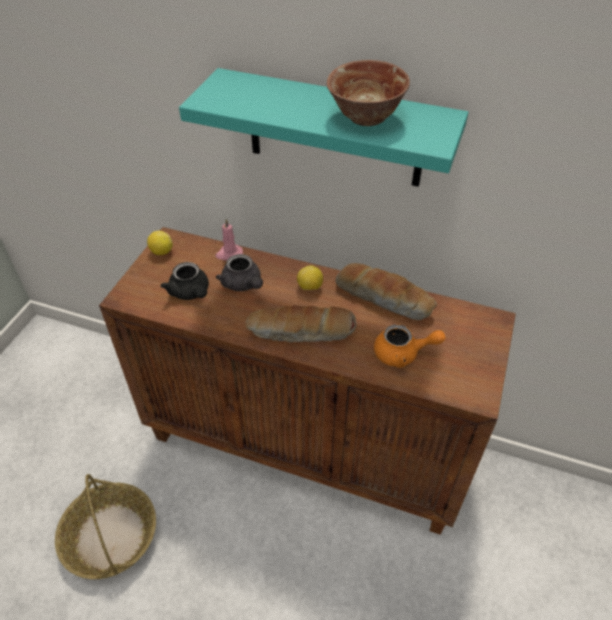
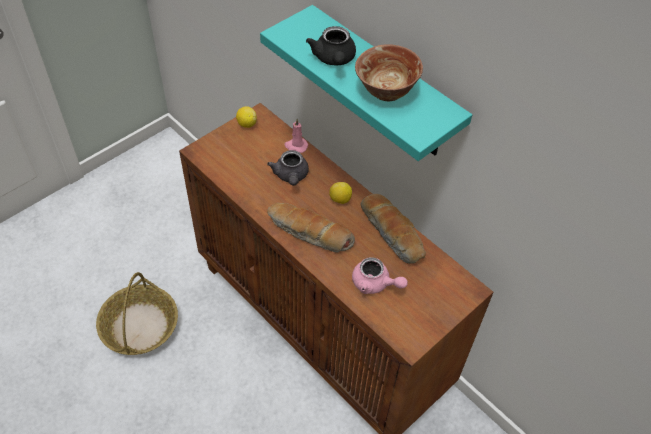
camera: 25 degrees right, 5 degrees up
black teapot [161,262,209,300] -> black teapot moved to [306,26,356,65]
orange teapot [374,324,446,368] -> pink teapot [352,257,408,294]

